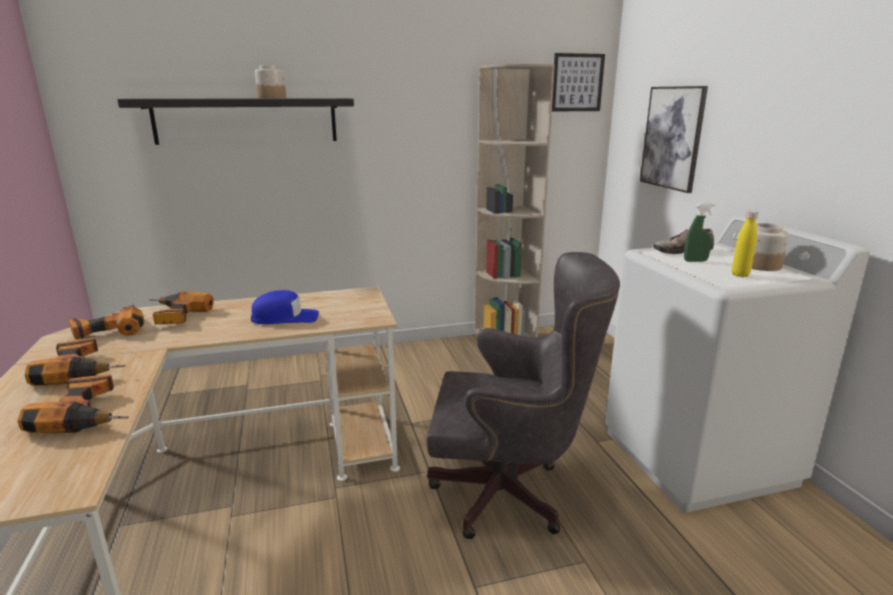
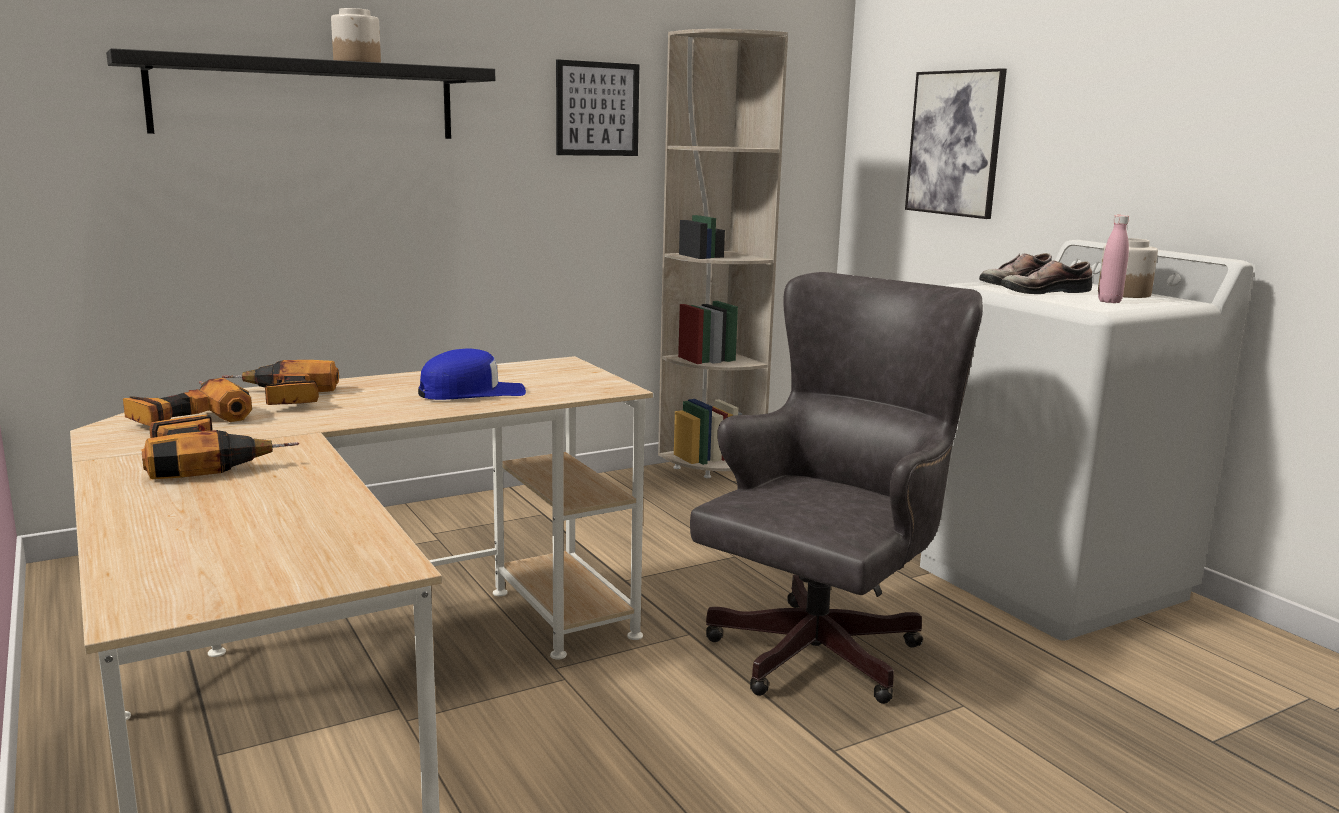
camera: 15 degrees left, 5 degrees down
power drill [18,374,129,433] -> none
grey office chair [426,252,620,539] -> grey office chair turned 45 degrees counterclockwise [690,272,983,704]
picture [552,53,605,112] -> picture moved to [556,59,639,156]
green spray bottle [684,203,715,262] -> shoe [1001,260,1092,294]
yellow bottle [731,211,758,277] -> pink bottle [1098,215,1129,303]

